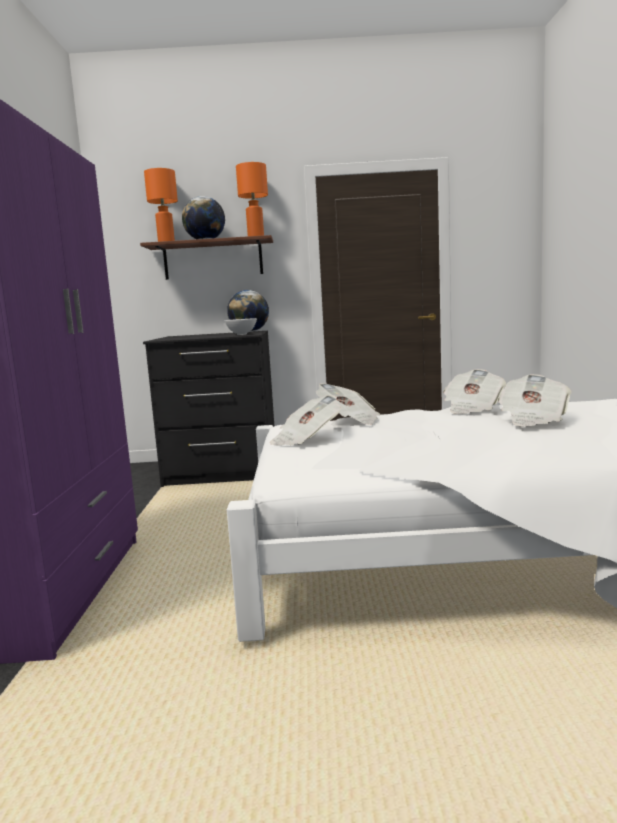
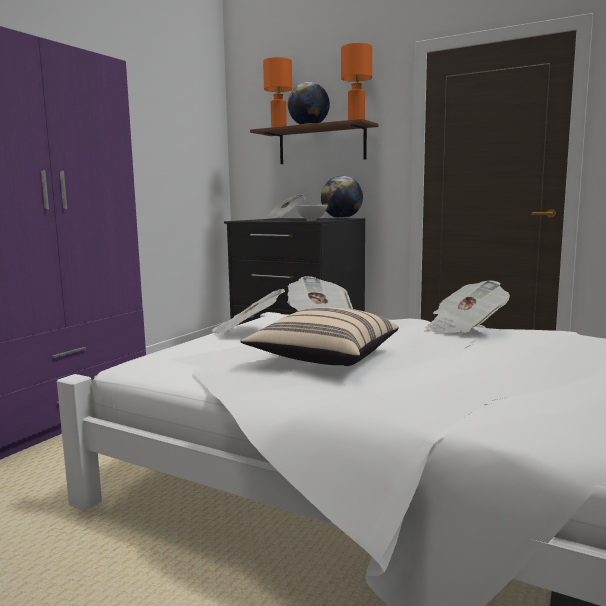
camera: 30 degrees right, 0 degrees up
newspaper [498,374,572,427] -> newspaper moved to [264,194,306,219]
none -> beige pillow [241,307,399,366]

